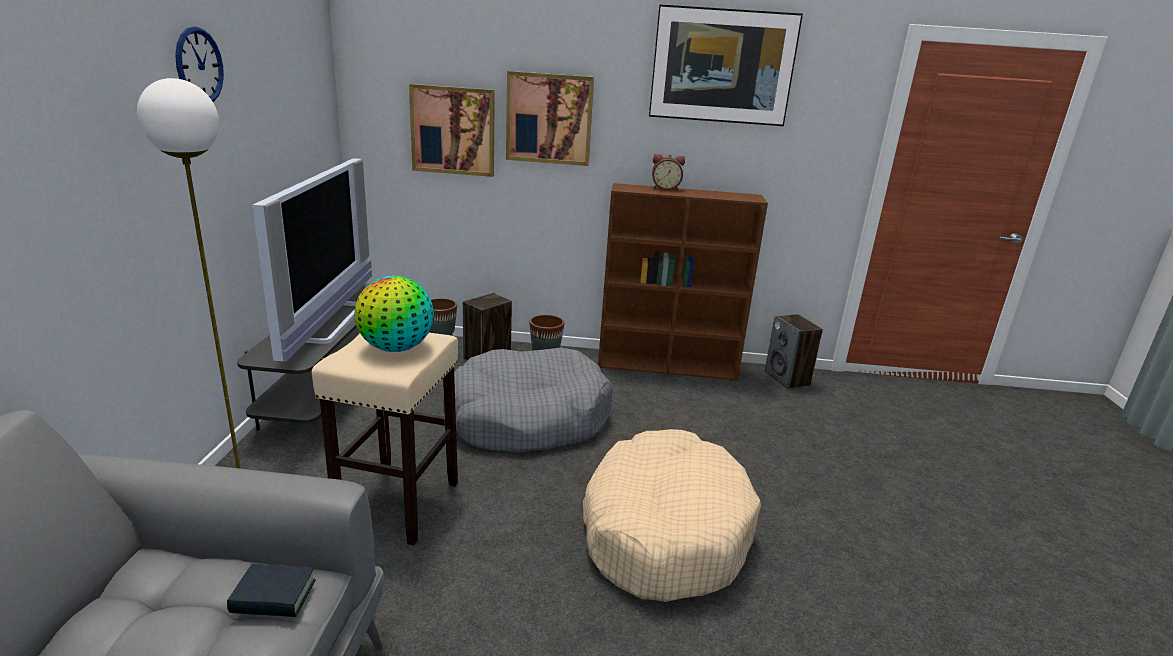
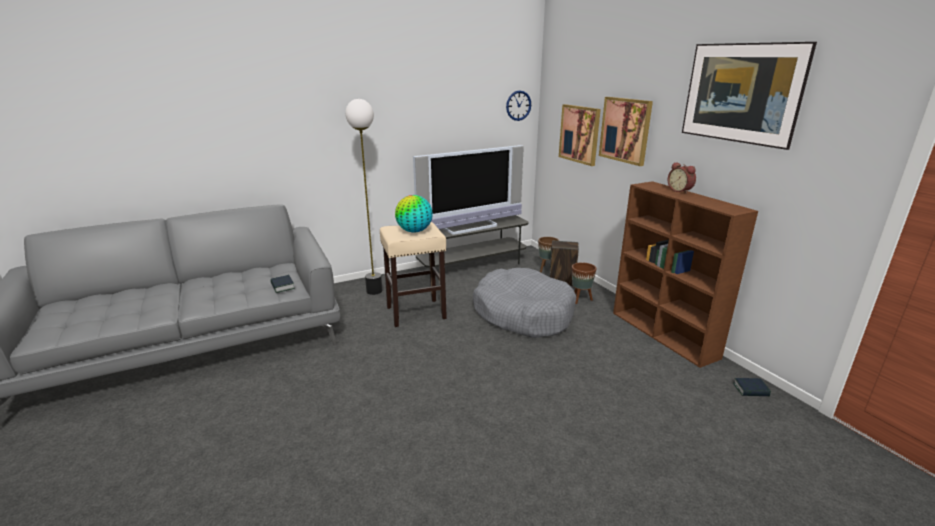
camera: 60 degrees right, 0 degrees up
wall clock [175,26,224,102] -> wall clock moved to [506,90,531,121]
beige dog bed [583,429,761,602] -> none
speaker [765,314,823,389] -> book [733,378,771,396]

